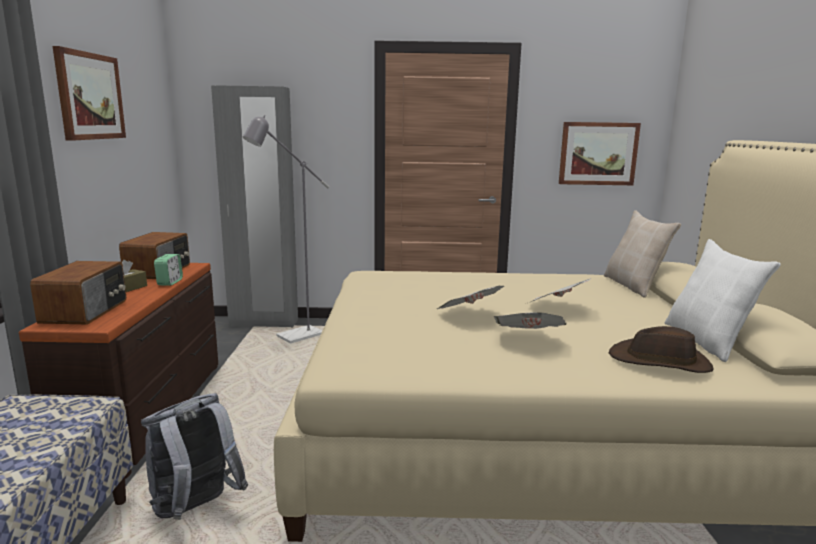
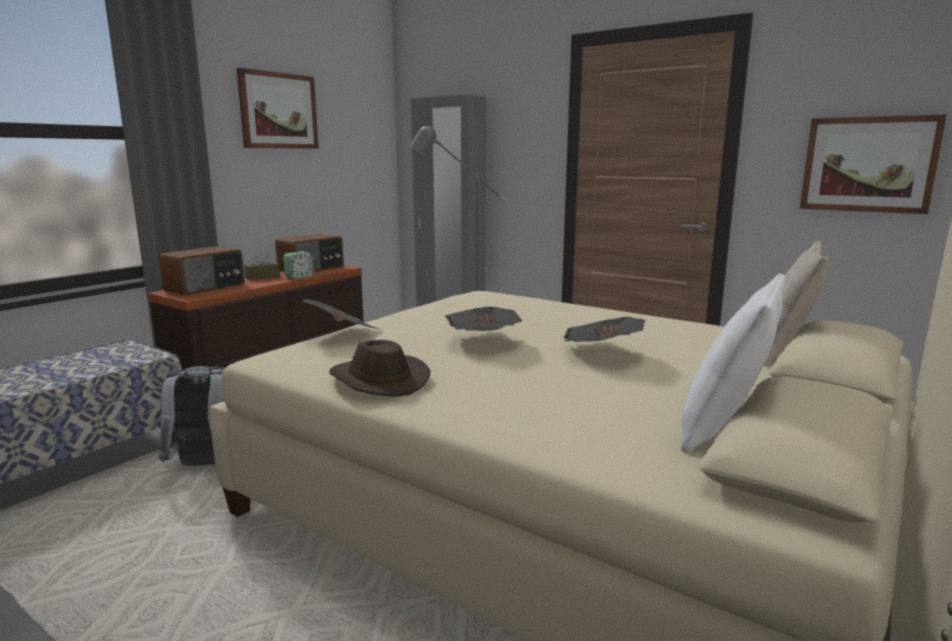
camera: 35 degrees right, 0 degrees up
newspaper [493,313,567,329] -> newspaper moved to [302,299,381,329]
brown hat [609,326,714,373] -> brown hat moved to [329,340,430,396]

